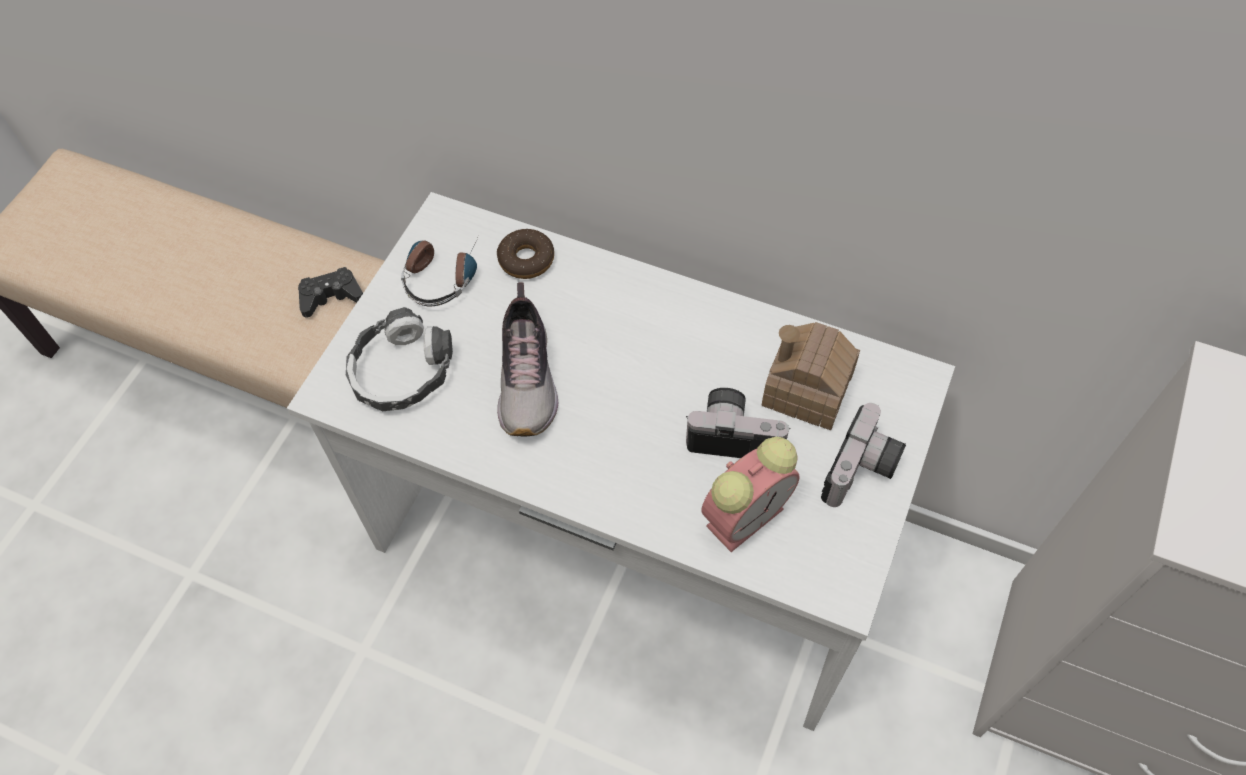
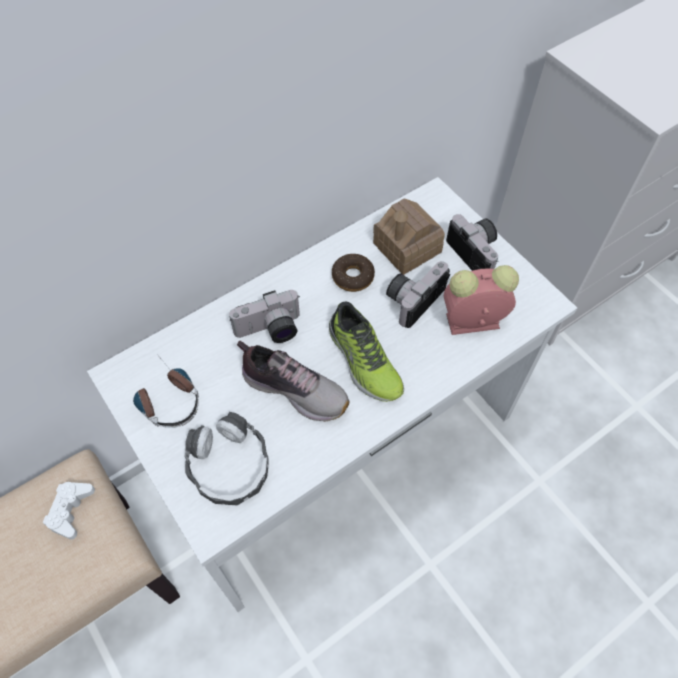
camera: 60 degrees left, 0 degrees up
black game controller [298,267,363,317] -> white game controller [43,482,95,540]
donut [497,229,554,279] -> donut moved to [332,254,375,292]
alarm clock [701,437,800,552] -> alarm clock turned 90 degrees counterclockwise [444,265,519,335]
none -> camera [229,290,300,343]
none -> shoe [329,301,404,402]

